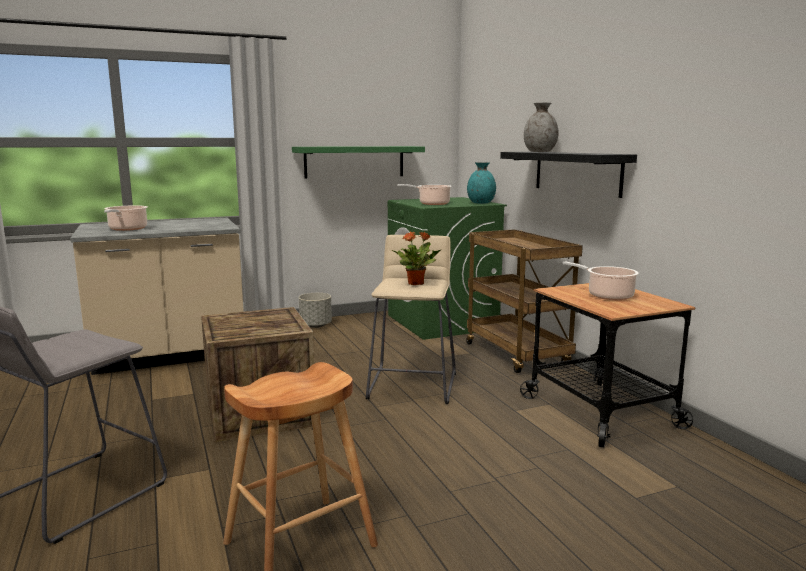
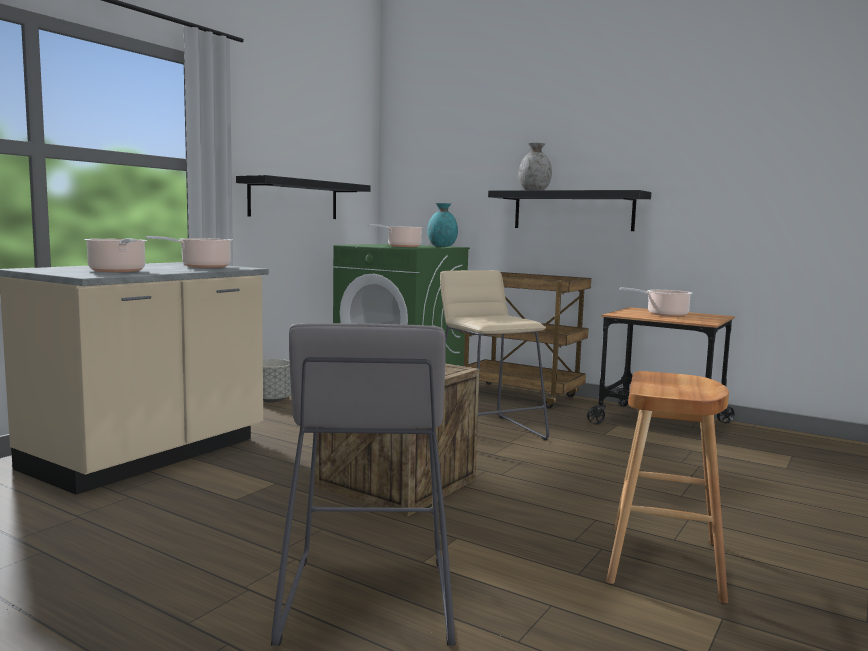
camera: 35 degrees left, 5 degrees down
green shelf [292,146,425,179] -> black shelf [236,175,371,219]
potted plant [392,231,441,285] -> none
none -> cooking pot [146,236,232,268]

